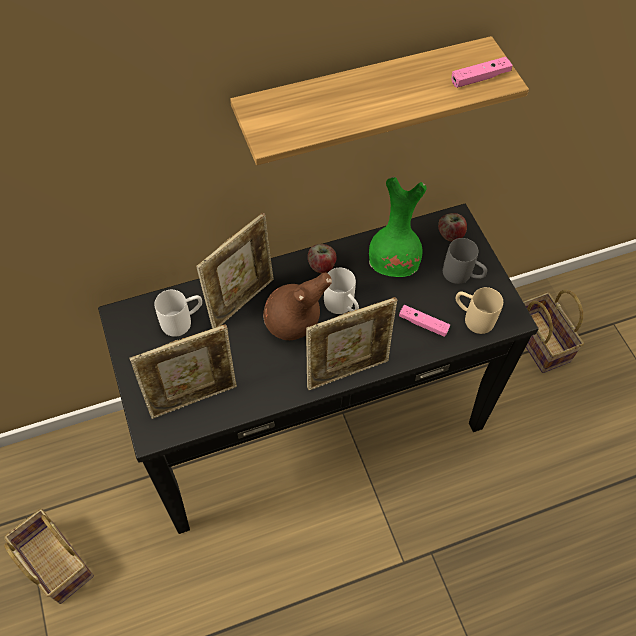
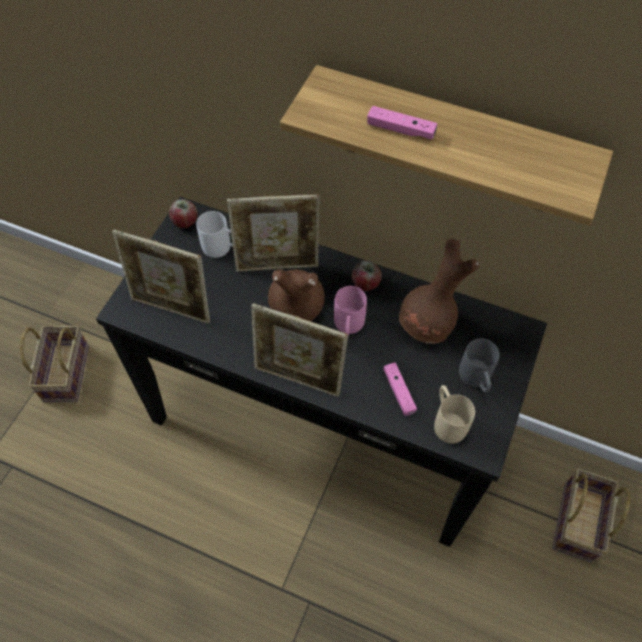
camera: 45 degrees right, 0 degrees up
white mug [324,268,359,314] -> pink mug [334,286,367,336]
green vase [369,177,427,277] -> brown vase [399,239,479,344]
apple [438,213,467,242] -> apple moved to [169,199,198,228]
pink game controller [451,57,513,88] -> pink game controller moved to [367,106,437,140]

